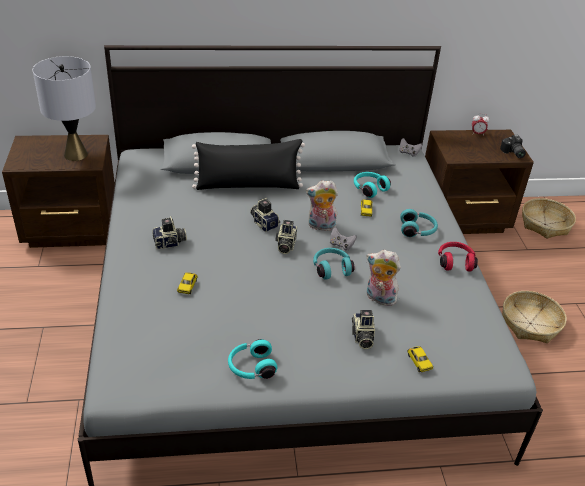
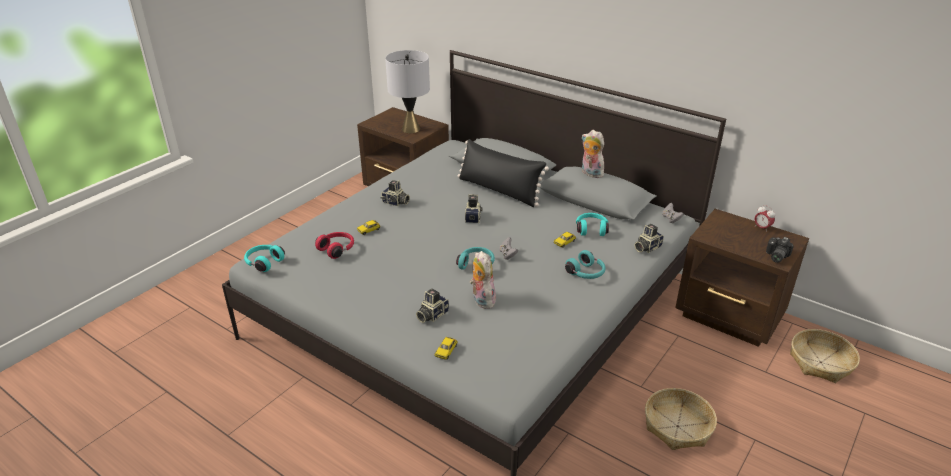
camera: 45 degrees right, 5 degrees down
turquoise headphones [228,339,277,379] -> turquoise headphones moved to [244,245,285,272]
camera [275,220,297,254] -> camera moved to [634,224,664,253]
plush toy [306,180,338,231] -> plush toy moved to [581,130,604,178]
red headphones [438,242,478,271] -> red headphones moved to [315,232,354,259]

